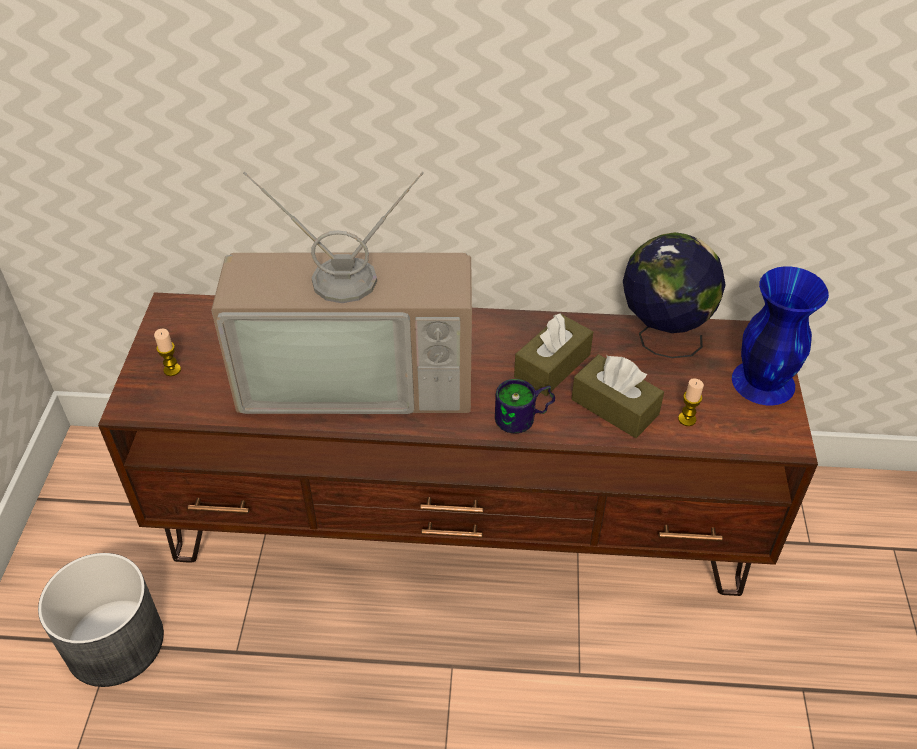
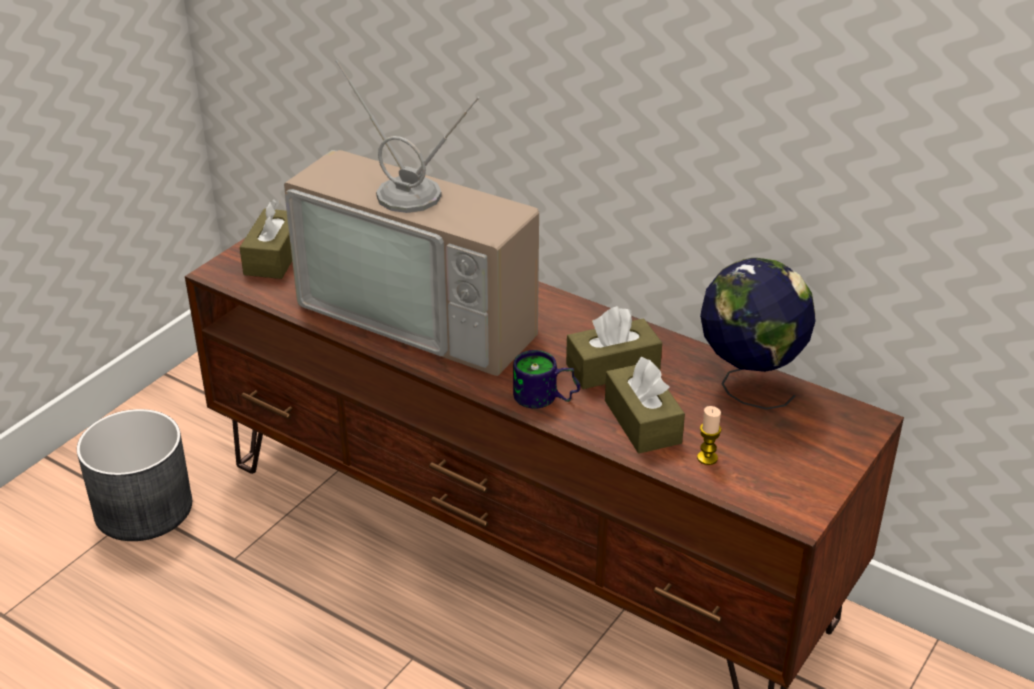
camera: 30 degrees right, 10 degrees down
candle [154,329,181,376] -> brown tissue box [239,199,292,279]
blue vase [732,266,829,405] -> none

